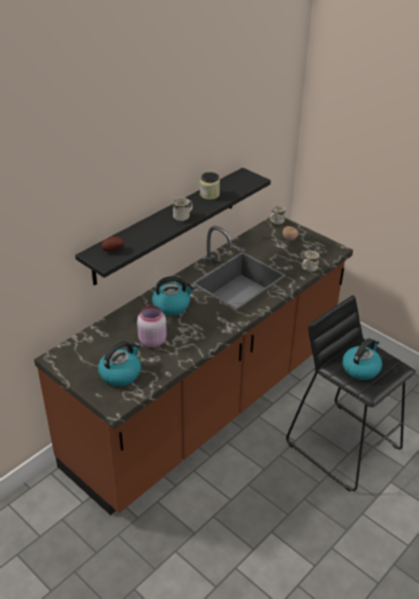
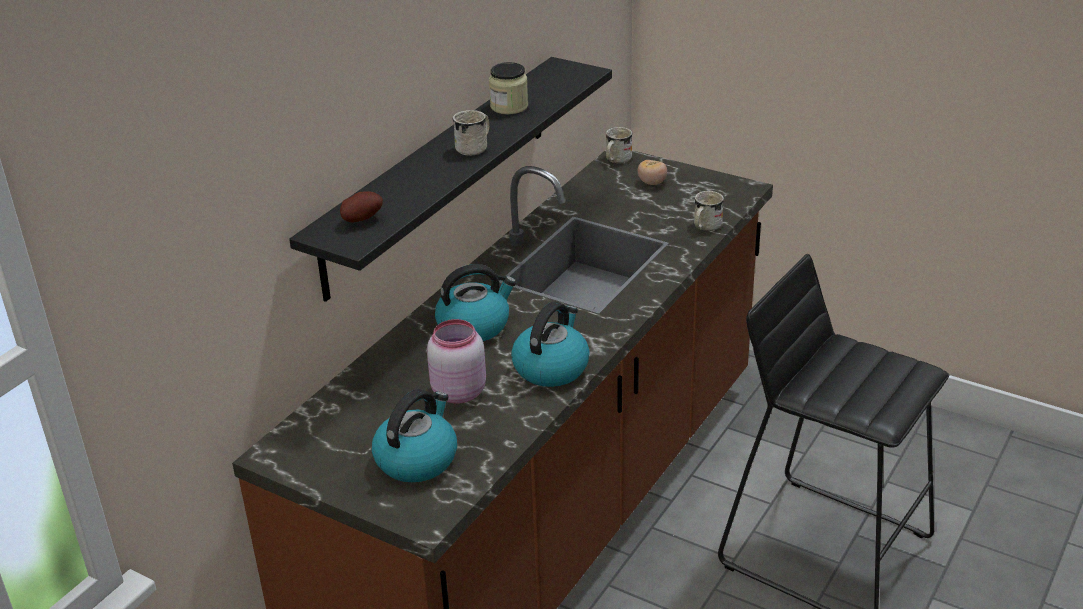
camera: 10 degrees left, 5 degrees down
kettle [342,338,382,380] -> kettle moved to [511,301,590,387]

